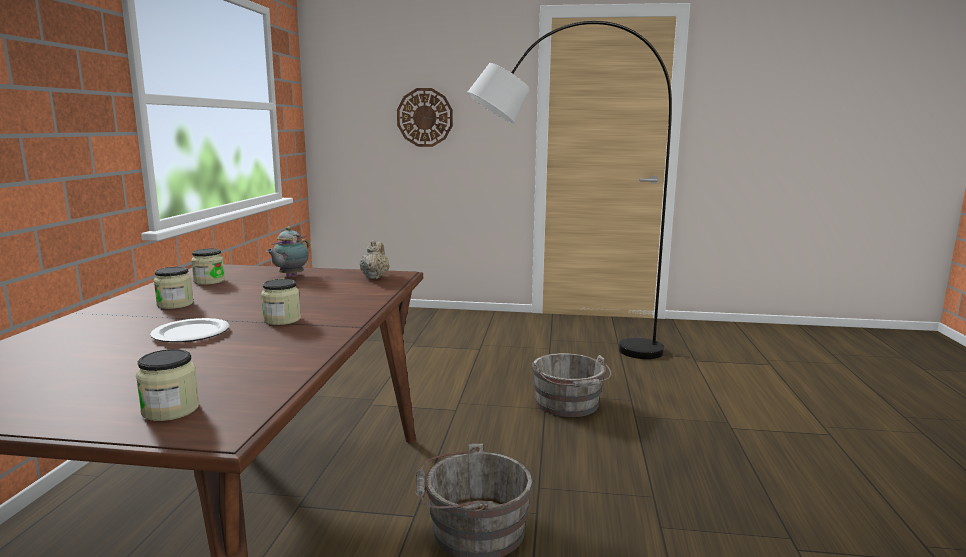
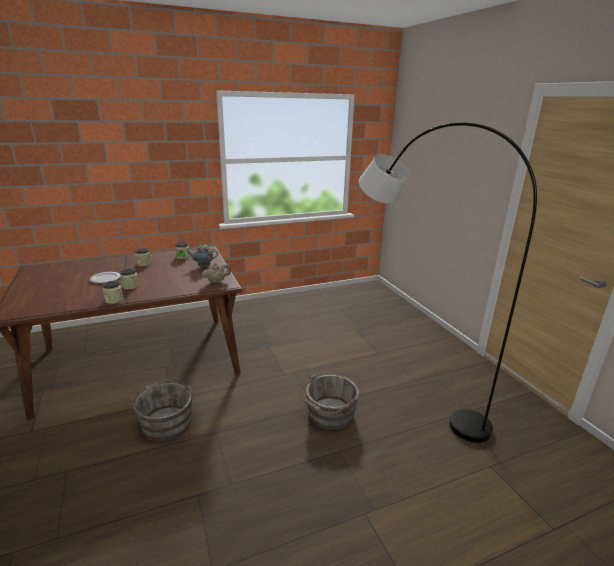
camera: 60 degrees right, 10 degrees up
jar [136,349,200,421] -> jar moved to [103,281,123,304]
wall clock [397,88,453,147] -> none

